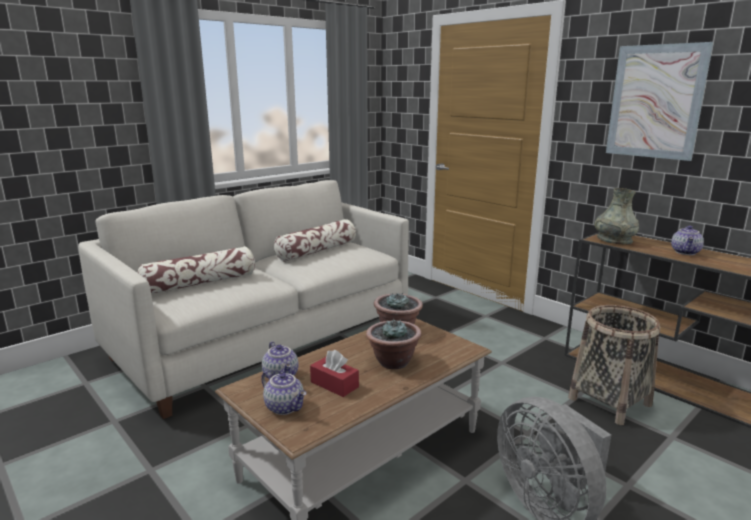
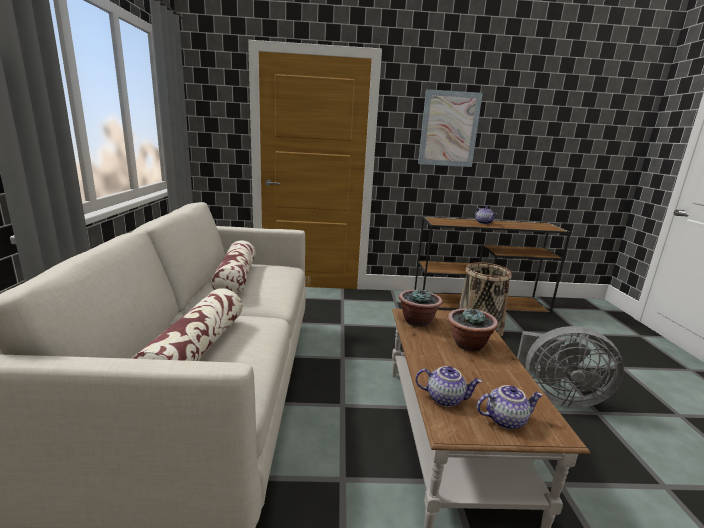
camera: 50 degrees left, 0 degrees up
red tissue box [310,350,359,397] -> none
grey vase [594,188,639,244] -> none

